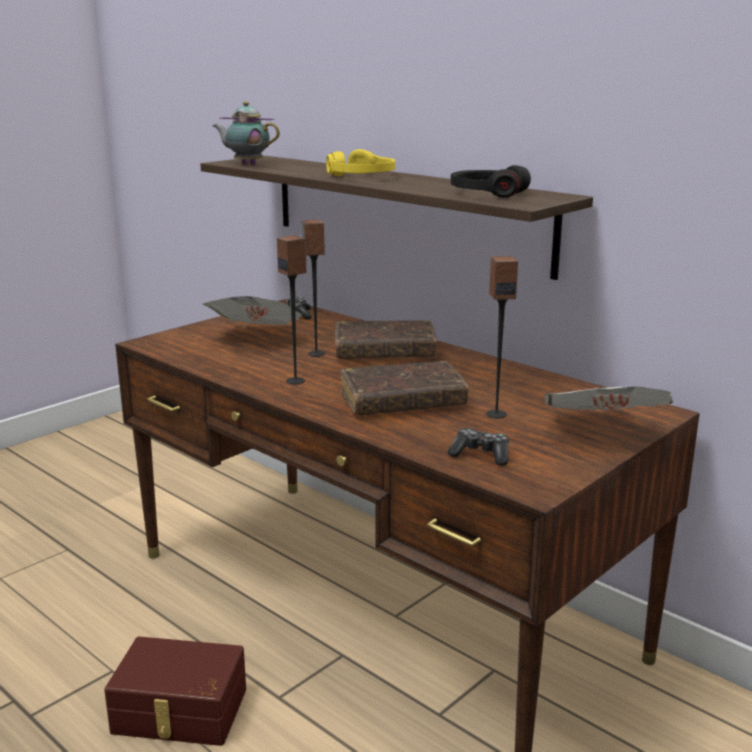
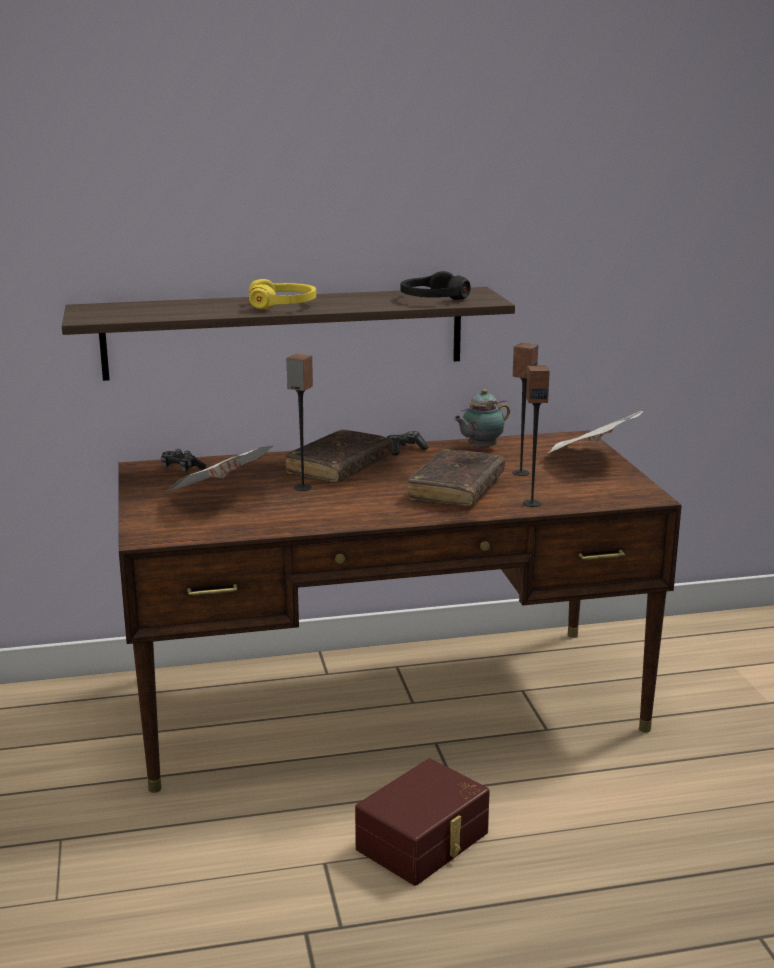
camera: 55 degrees left, 0 degrees up
teapot [213,101,280,165] -> teapot moved to [454,389,510,450]
speaker [277,235,307,385] -> speaker moved to [523,366,550,507]
game controller [448,428,509,466] -> game controller moved to [387,431,429,456]

